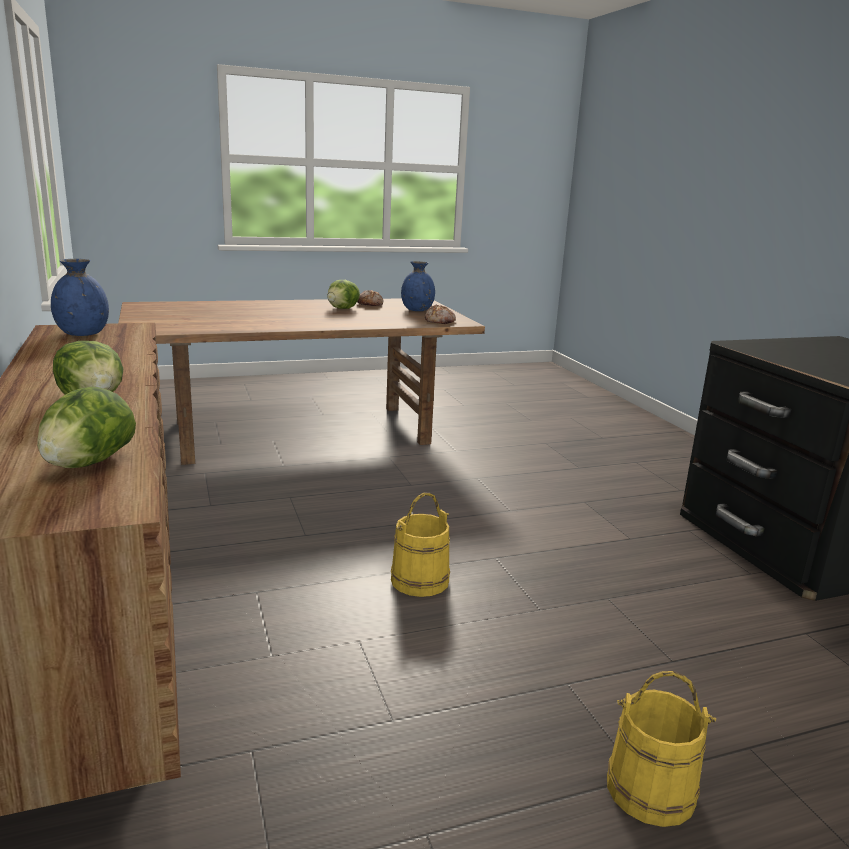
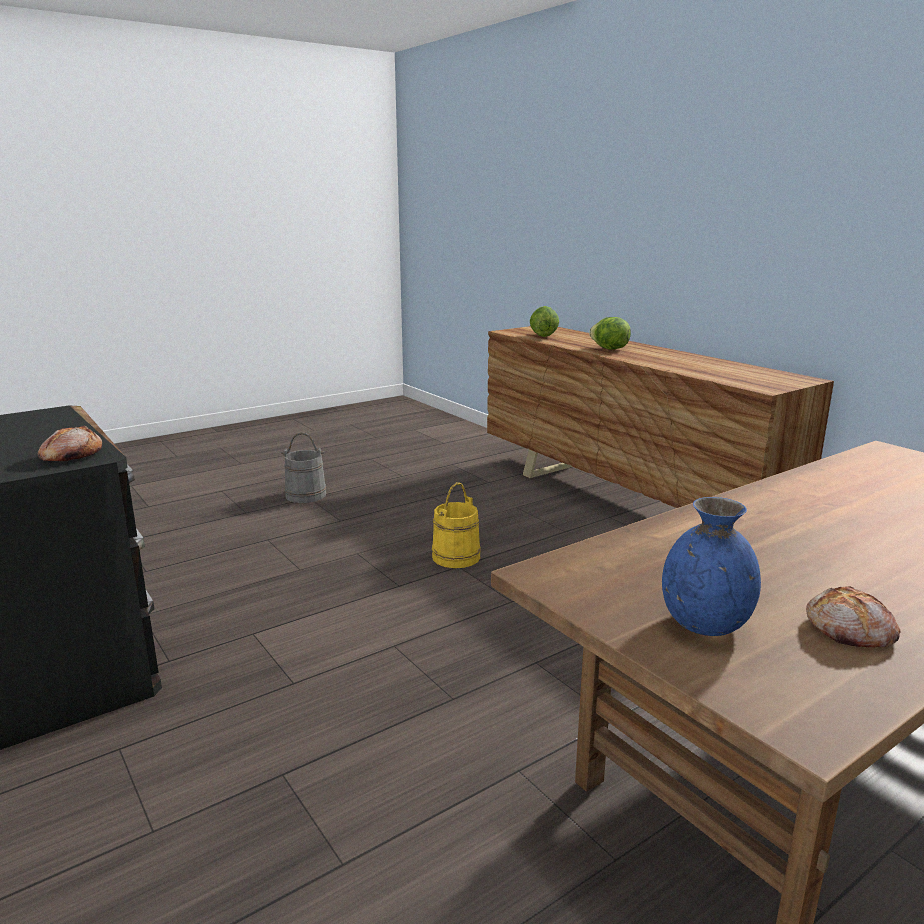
camera: 165 degrees right, 0 degrees up
blue vase [51,259,109,336] -> none
lettuce [327,280,360,309] -> none
bread [425,305,456,324] -> bread moved to [38,426,102,461]
yellow bucket [607,671,716,827] -> grey bucket [281,432,326,503]

